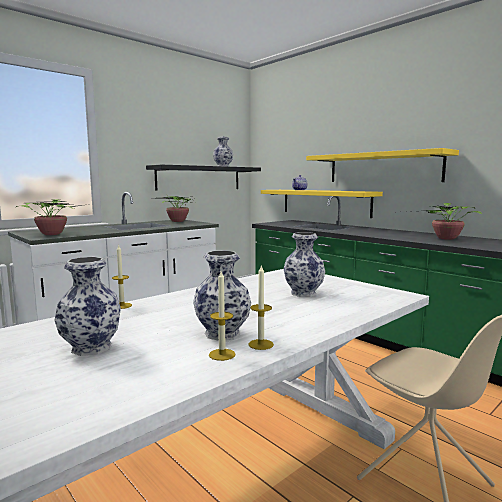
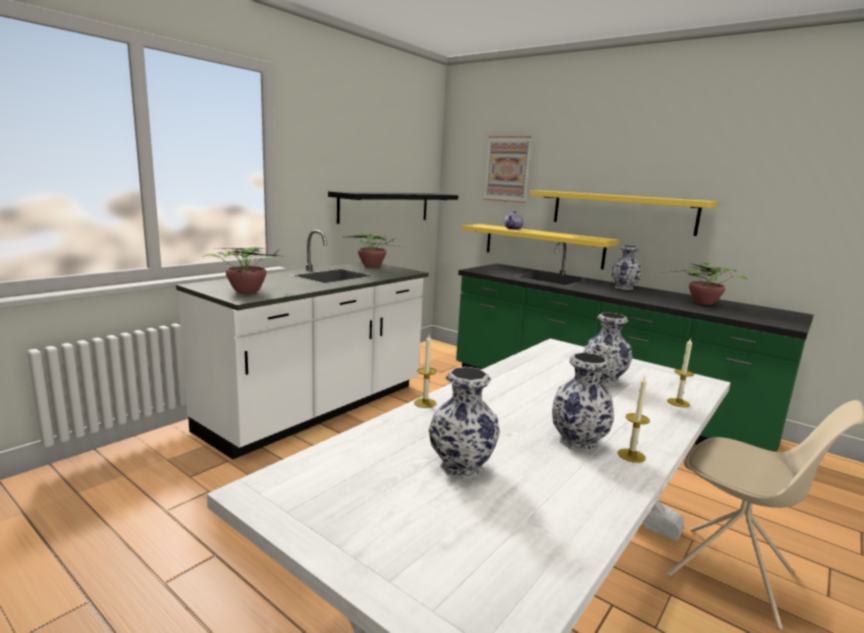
camera: 10 degrees left, 5 degrees up
candle [209,271,236,361] -> candle moved to [667,337,694,407]
vase [213,137,233,167] -> vase moved to [611,245,642,290]
none -> picture [484,136,532,203]

